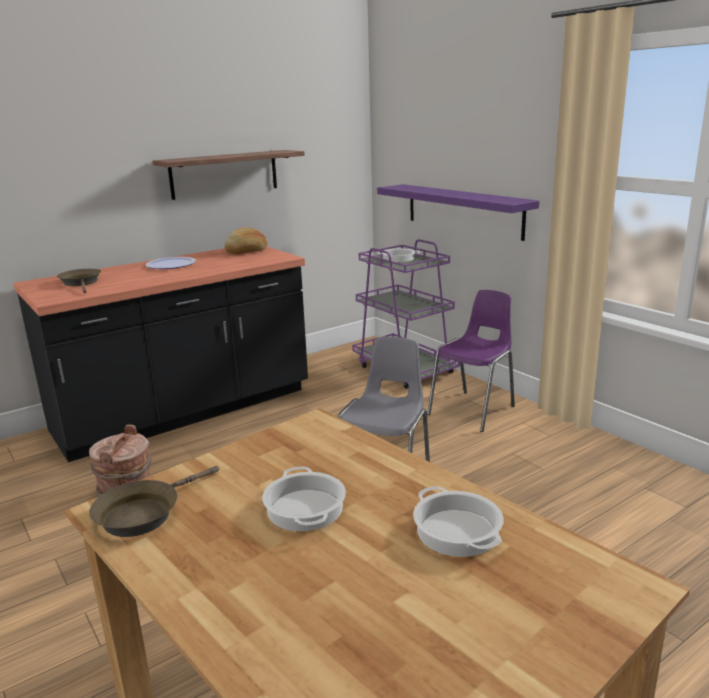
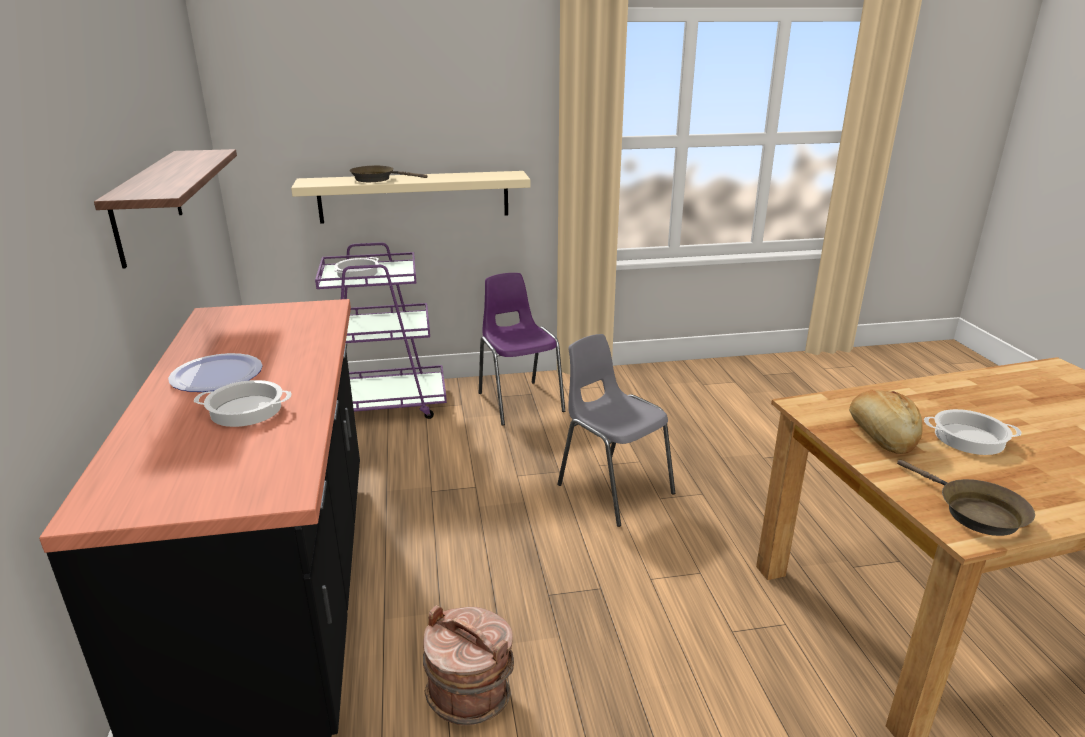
camera: 65 degrees left, 5 degrees up
brown frying pan [57,269,101,293] -> brown frying pan moved to [349,165,427,182]
bread [225,227,268,255] -> bread moved to [849,390,923,454]
purple shelf [377,184,539,241] -> beige shelf [291,171,530,224]
cooking pot [413,487,504,557] -> cooking pot moved to [194,380,292,427]

